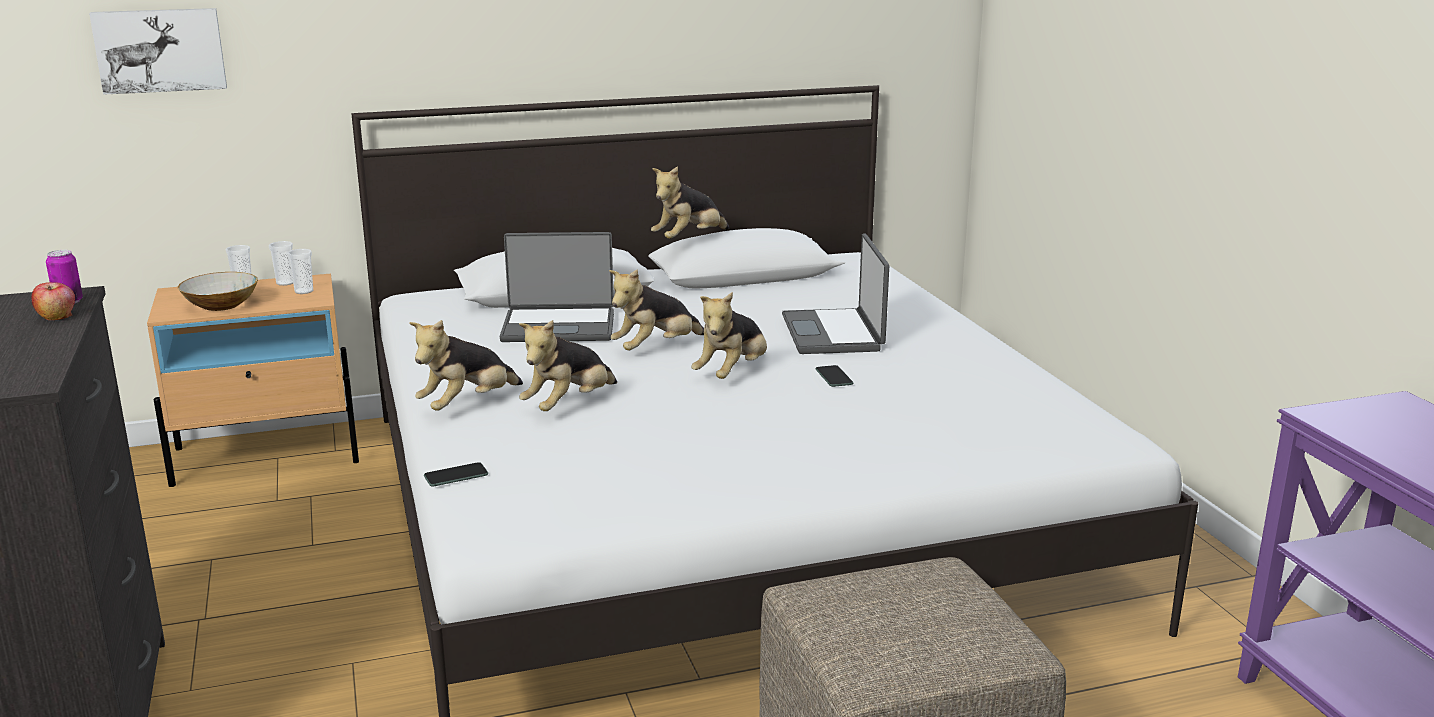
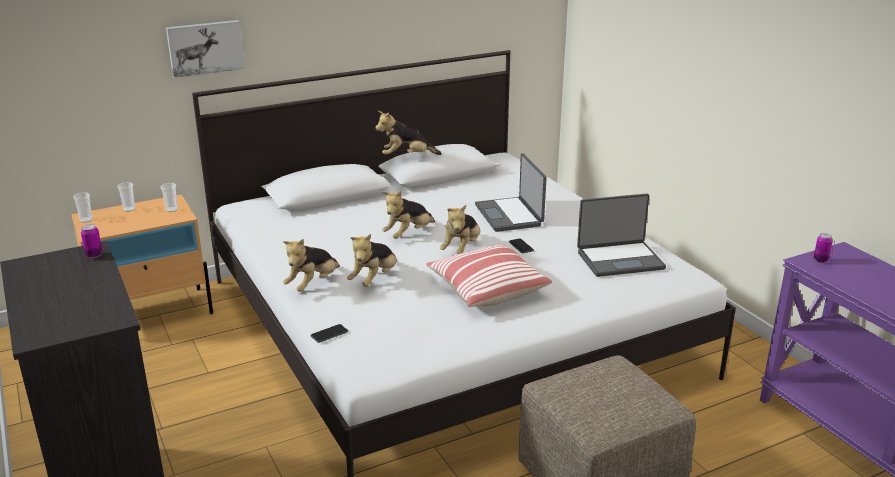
camera: 10 degrees left, 5 degrees up
apple [31,282,75,320] -> none
picture [89,8,227,95] -> picture moved to [166,20,245,78]
bowl [178,272,258,311] -> none
cup [269,241,293,286] -> cup moved to [73,192,93,223]
laptop [500,232,614,342] -> laptop moved to [577,193,666,277]
plush toy [651,166,729,239] -> plush toy turned 45 degrees clockwise [375,111,442,155]
none -> pillow [426,245,552,307]
none -> can [814,233,833,263]

